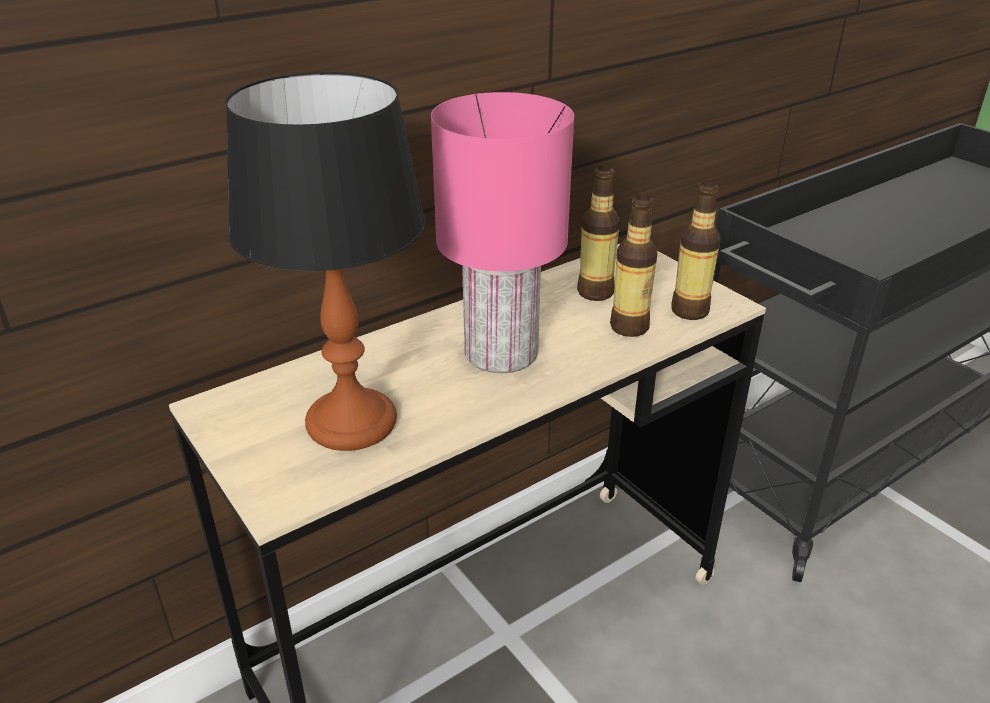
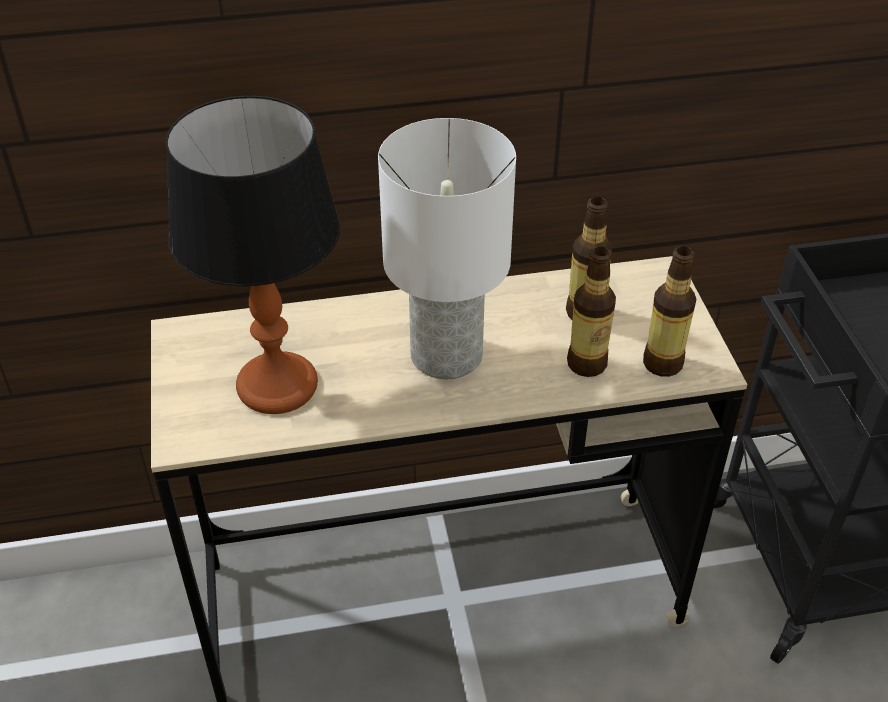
camera: 25 degrees right, 10 degrees up
pink table lamp [431,92,574,373] -> white table lamp [378,118,516,379]

